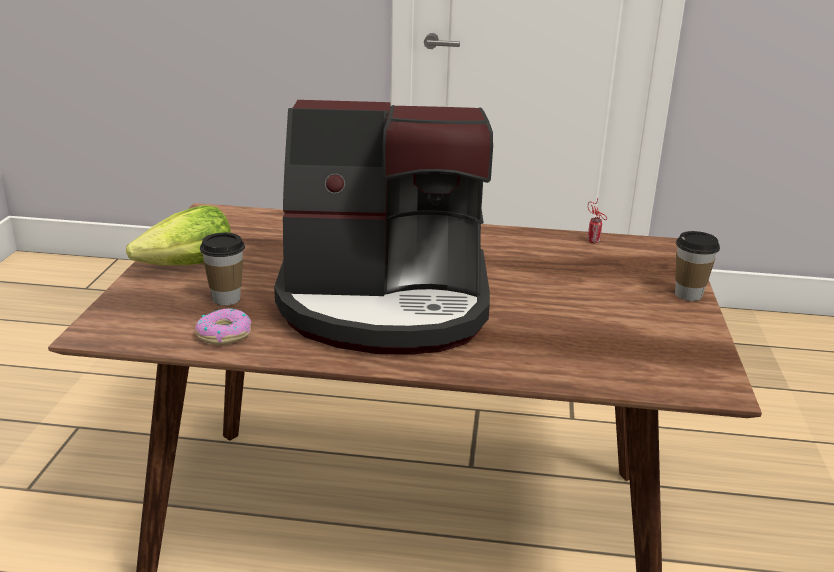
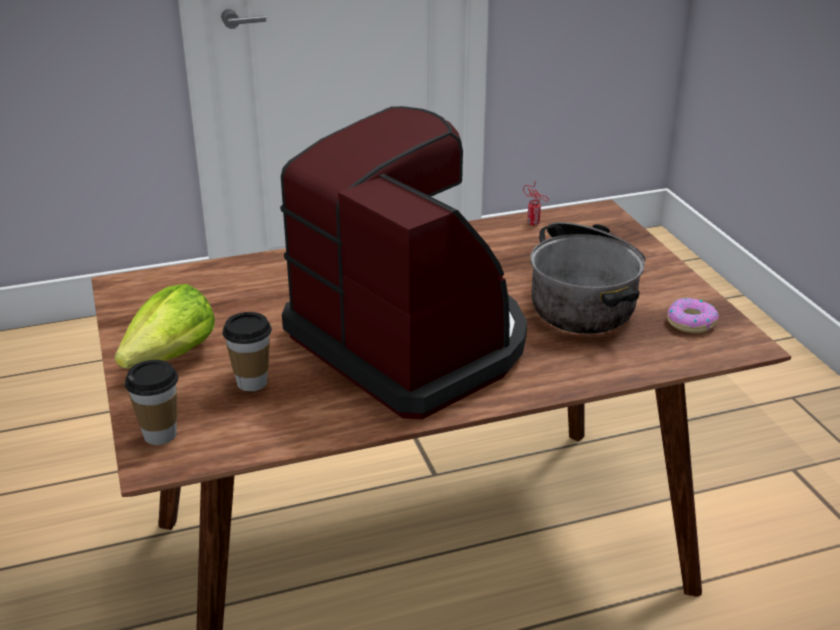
camera: 25 degrees left, 5 degrees up
donut [195,308,251,345] -> donut moved to [667,298,719,333]
coffee machine [274,100,493,355] -> coffee machine turned 105 degrees counterclockwise [280,106,527,419]
cup [675,231,720,301] -> cup moved to [125,360,178,445]
none -> cooking pot [530,222,646,334]

